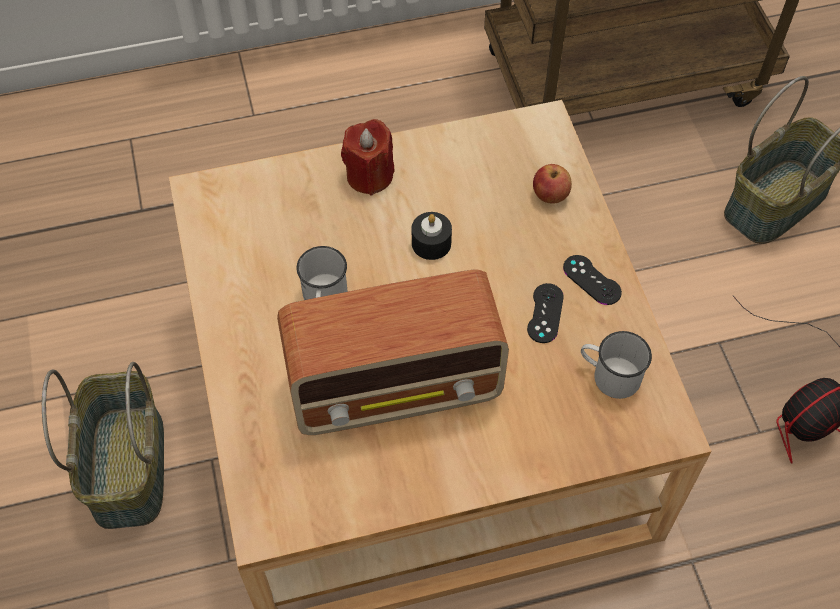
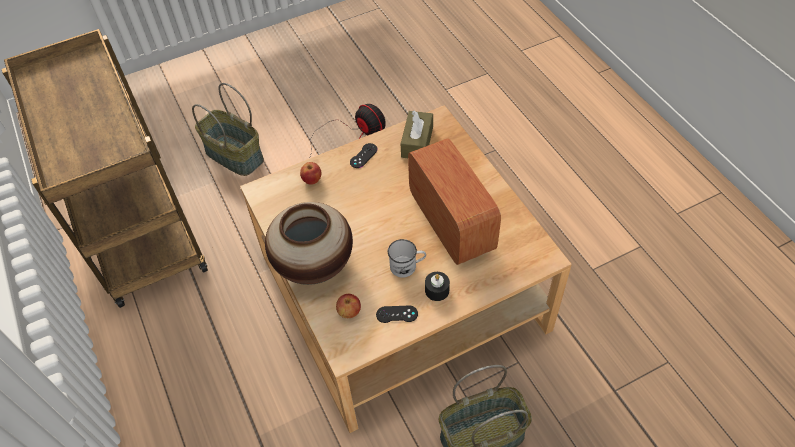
camera: 100 degrees left, 5 degrees down
red candle [341,119,394,195] -> vase [265,202,353,285]
black candle [412,212,452,260] -> black candle moved to [425,272,450,301]
black game controller [527,283,564,343] -> black game controller moved to [376,306,418,323]
white mug [581,331,652,399] -> brown tissue box [401,111,433,158]
none -> apple [336,294,361,318]

